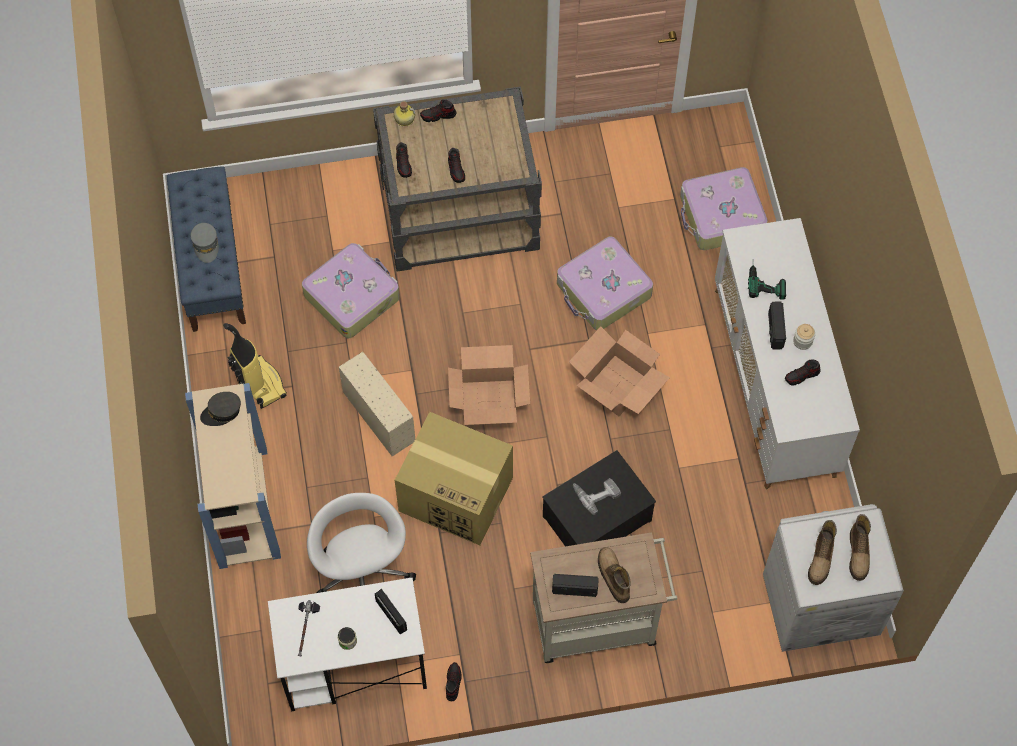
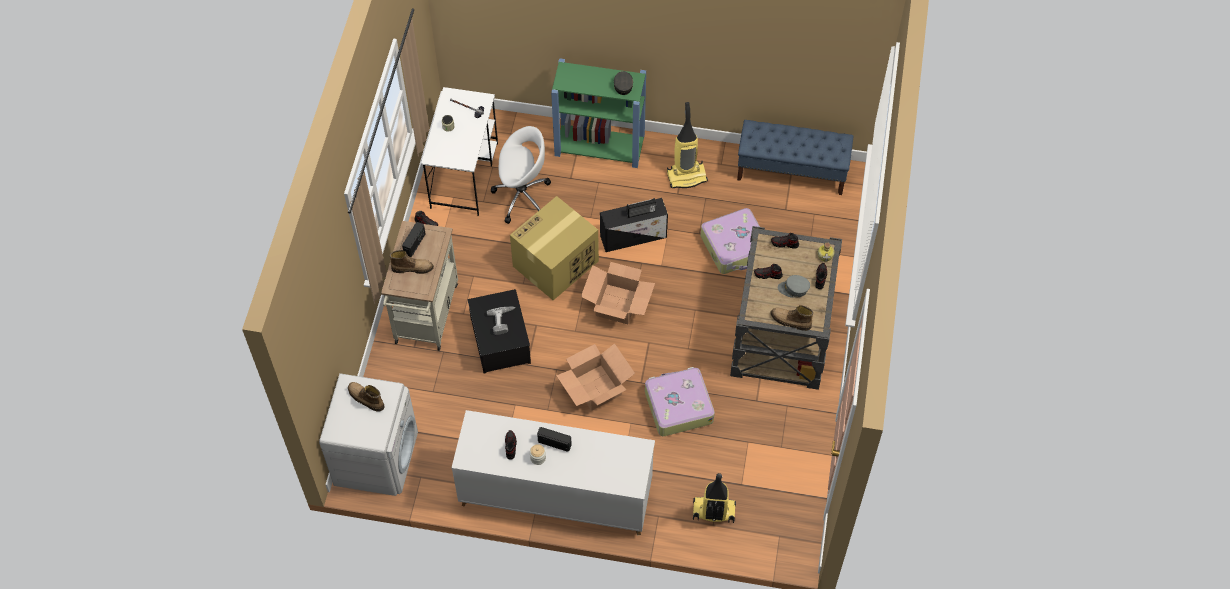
camera: 110 degrees right, 5 degrees down
beige bookcase [185,383,281,569] -> green bookcase [551,58,646,168]
grey cap [191,223,219,263] -> grey cap moved to [778,275,810,298]
beige storage box [339,352,415,456] -> black storage box [600,198,668,252]
radio [375,589,407,635] -> radio moved to [627,198,656,218]
suitcase [680,167,768,250] -> vacuum cleaner [693,473,736,523]
power drill [748,265,786,300] -> none
boot [849,514,871,581] -> boot moved to [770,305,813,331]

